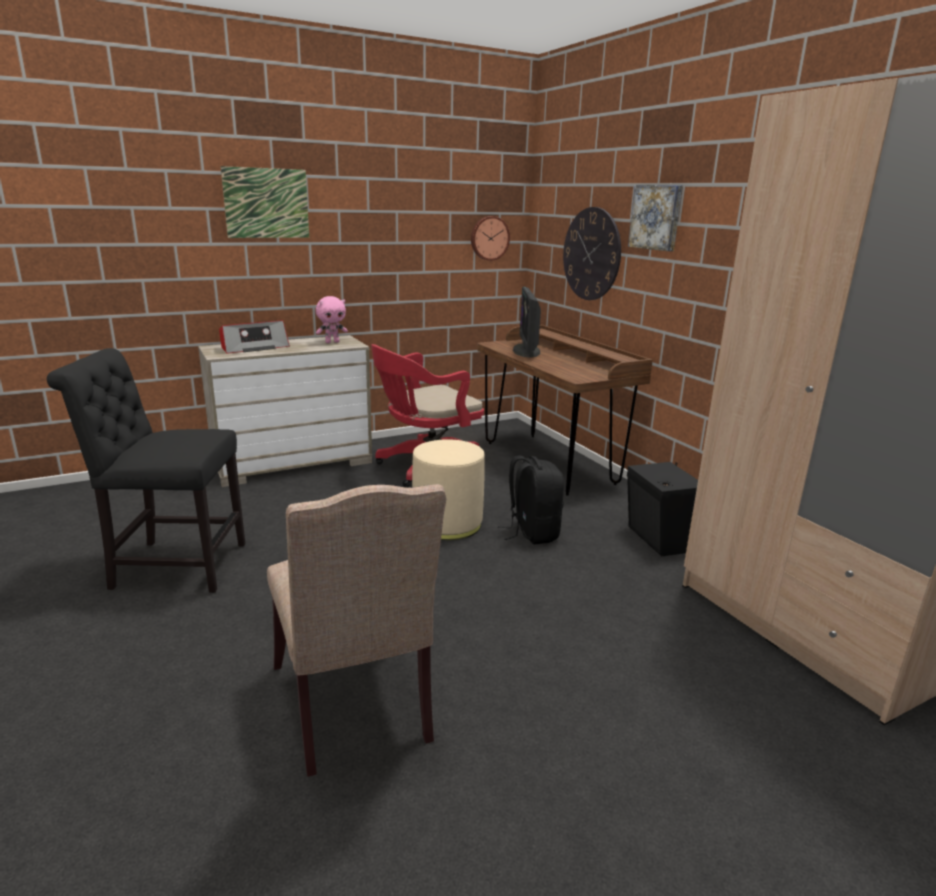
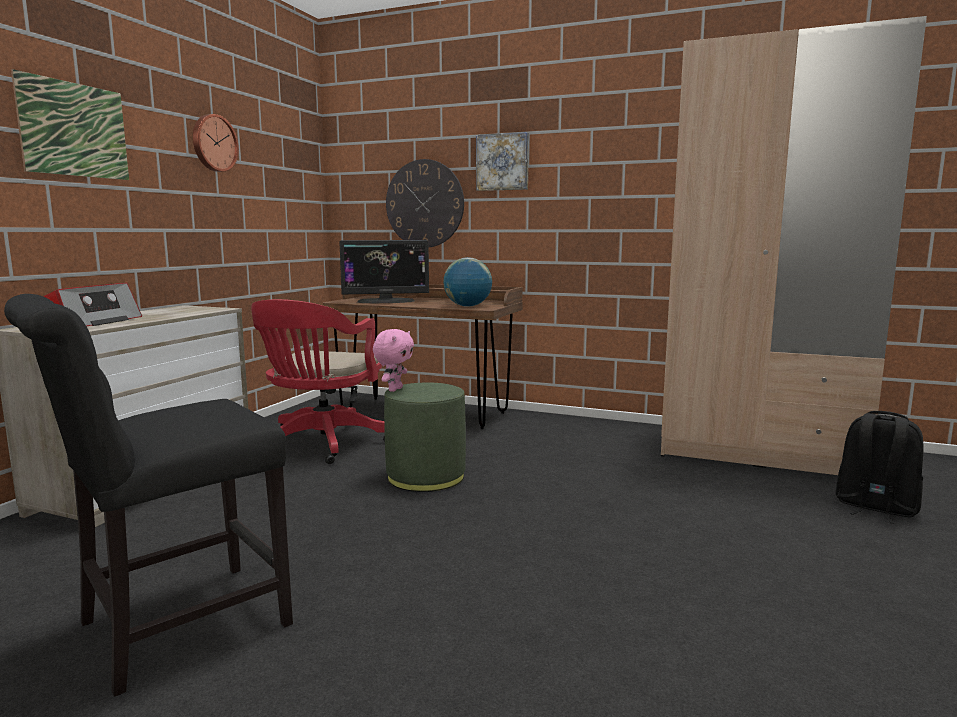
camera: 40 degrees left, 10 degrees down
beige chair [267,484,446,777] -> none
pink plush toy [316,296,348,343] -> pink plush toy moved to [373,329,414,392]
beige ottoman [412,439,485,540] -> green ottoman [384,383,466,492]
wall clock [471,216,510,261] -> wall clock moved to [193,114,239,172]
black backpack [498,455,564,544] -> black backpack moved to [835,411,923,524]
monitor [513,287,541,358] -> monitor turned 60 degrees counterclockwise [339,240,429,303]
black speaker [627,462,698,556] -> none
none -> globe [443,257,492,307]

